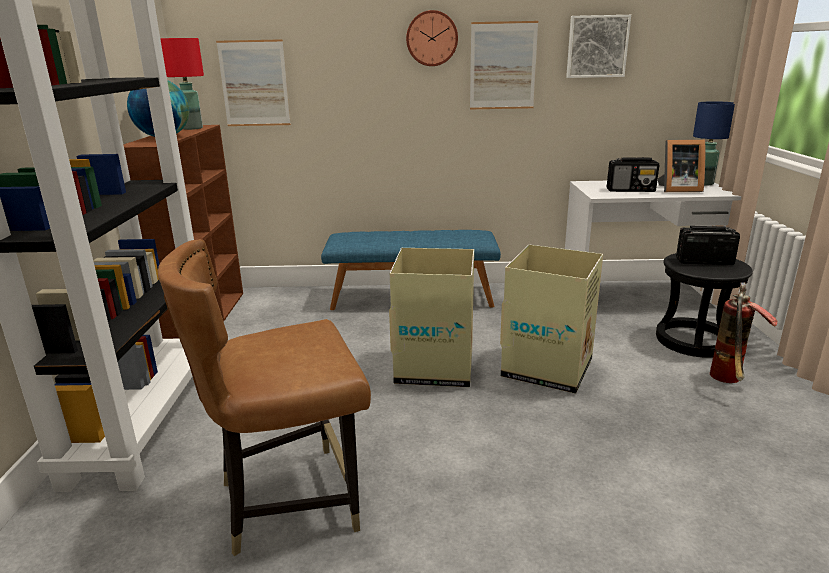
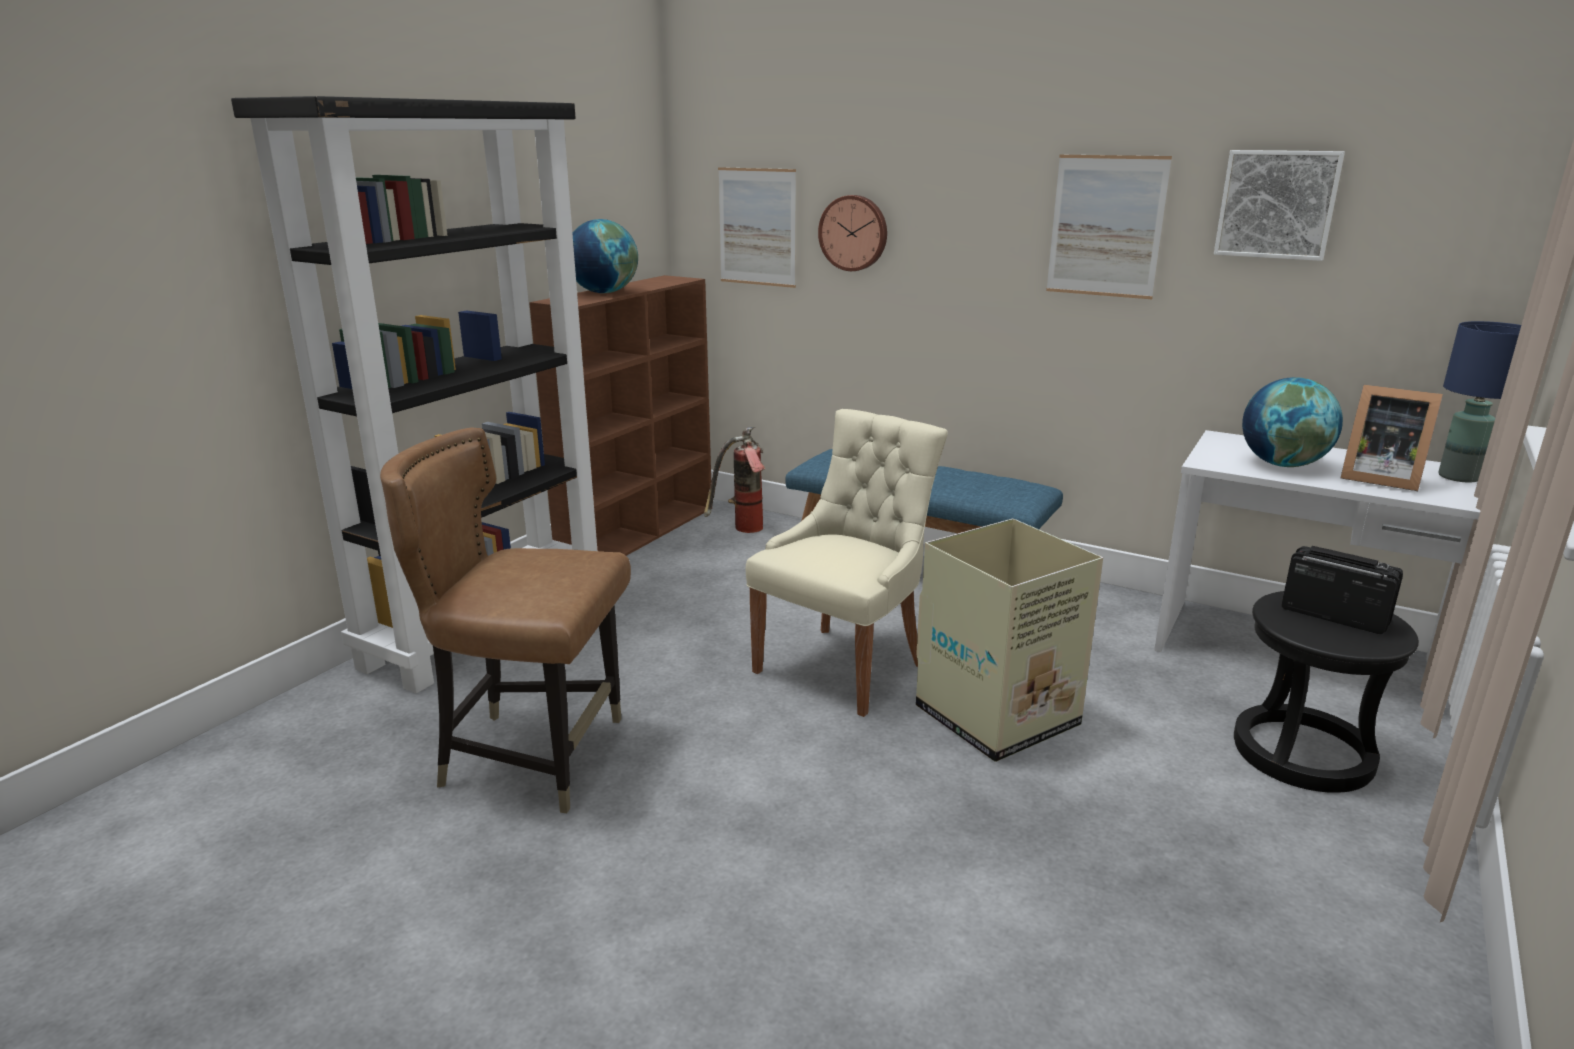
camera: 30 degrees right, 0 degrees up
red table lamp [160,38,204,130] -> none
cardboard box [389,248,474,387] -> beige chair [746,409,948,717]
wall clock [406,10,458,66] -> wall clock moved to [818,195,887,271]
radio [607,157,660,192] -> globe [1242,377,1343,467]
fire extinguisher [710,282,778,383] -> fire extinguisher moved to [704,427,766,533]

